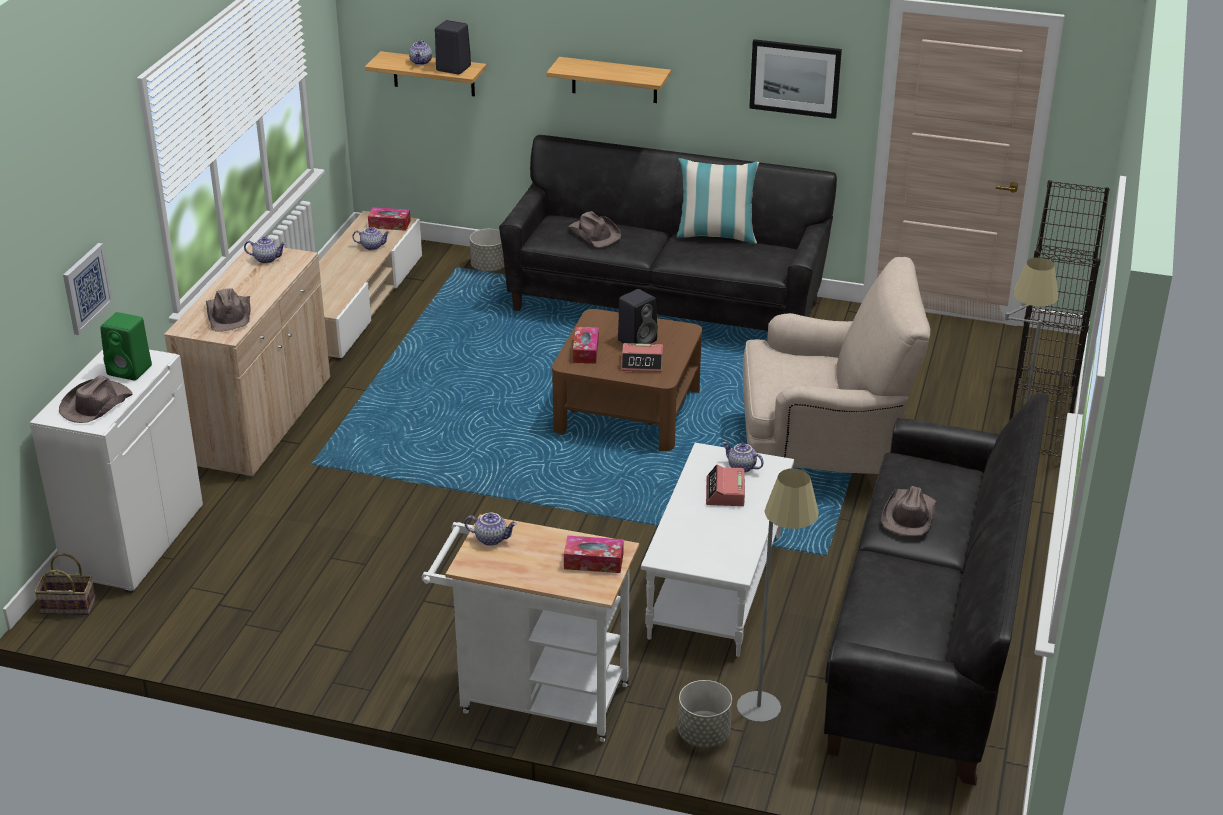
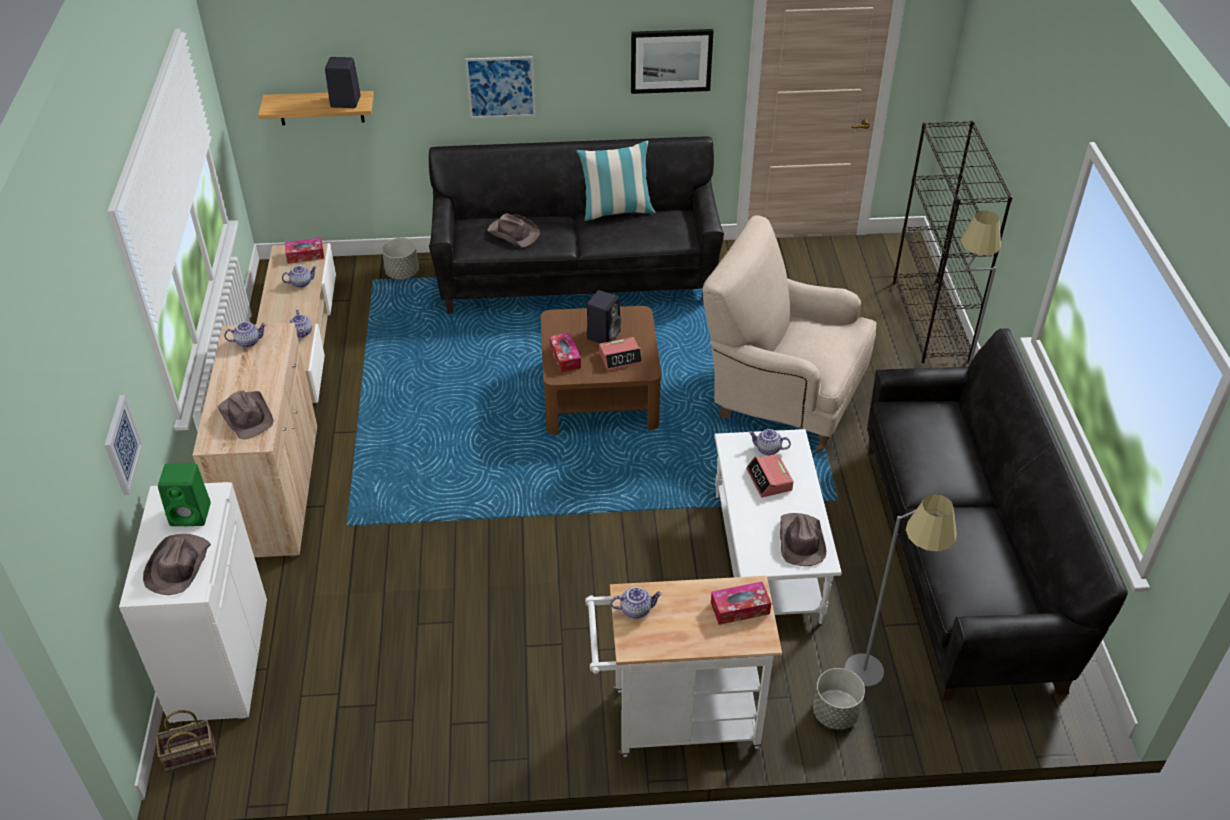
camera: 20 degrees left, 10 degrees up
teapot [409,39,432,65] -> teapot moved to [289,310,312,338]
shelf [547,57,671,103] -> picture [465,56,536,119]
beige armchair [743,257,930,489] -> beige armchair turned 135 degrees counterclockwise [702,215,877,451]
brown hat [881,486,937,536] -> brown hat moved to [780,513,826,566]

